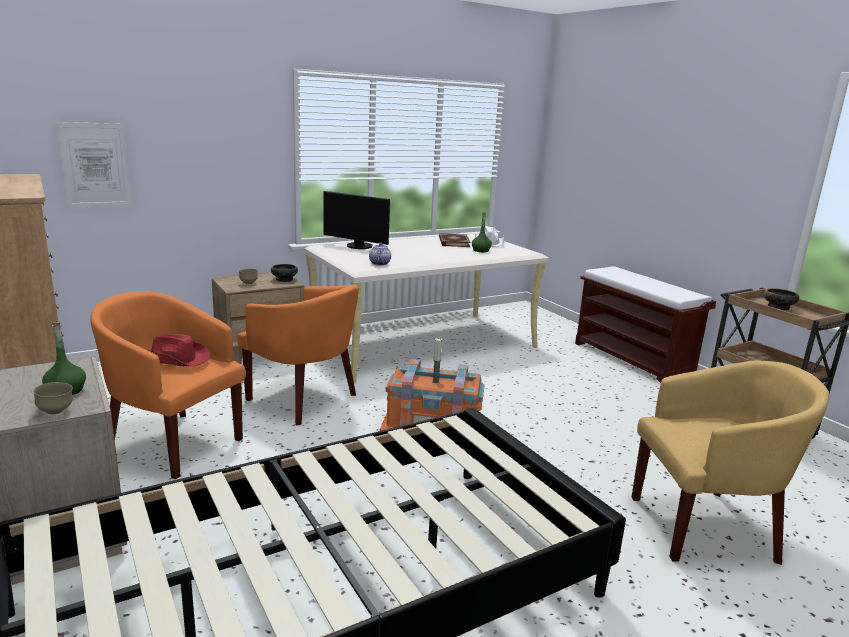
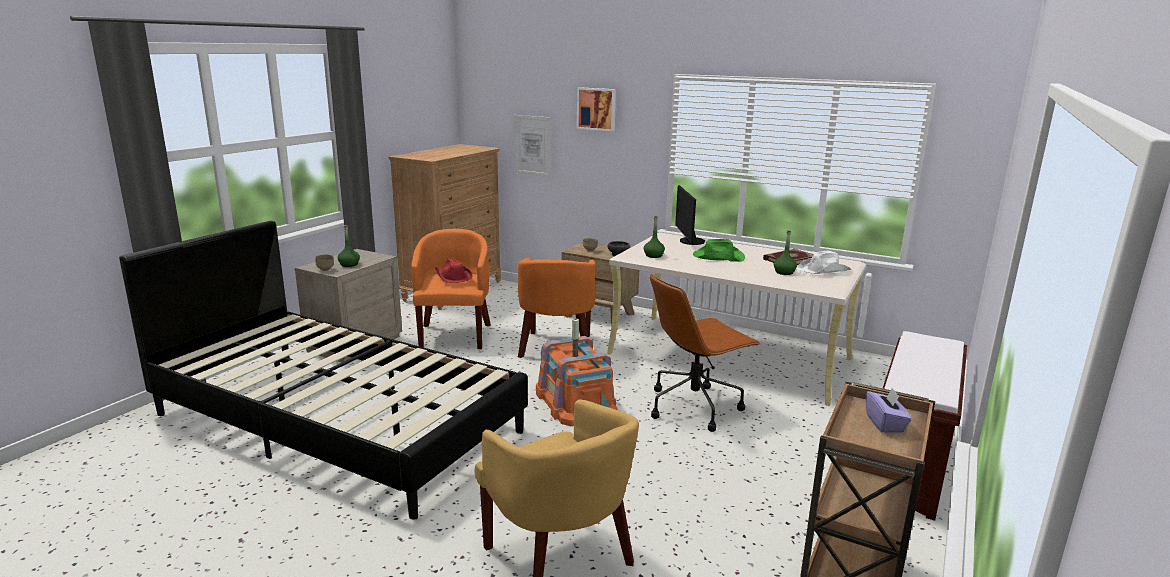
camera: 60 degrees right, 0 degrees up
teapot [369,243,391,266] -> green bottle [644,216,665,258]
bowl [764,288,799,310] -> purple tissue box [866,387,912,433]
none -> picture [577,87,616,131]
none -> brown office chair [650,274,761,432]
none -> green hat [693,239,745,262]

